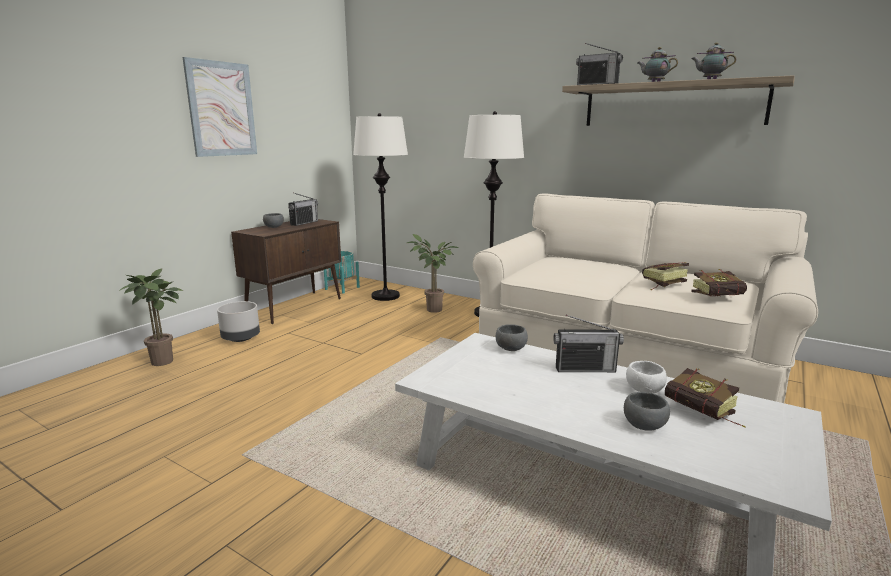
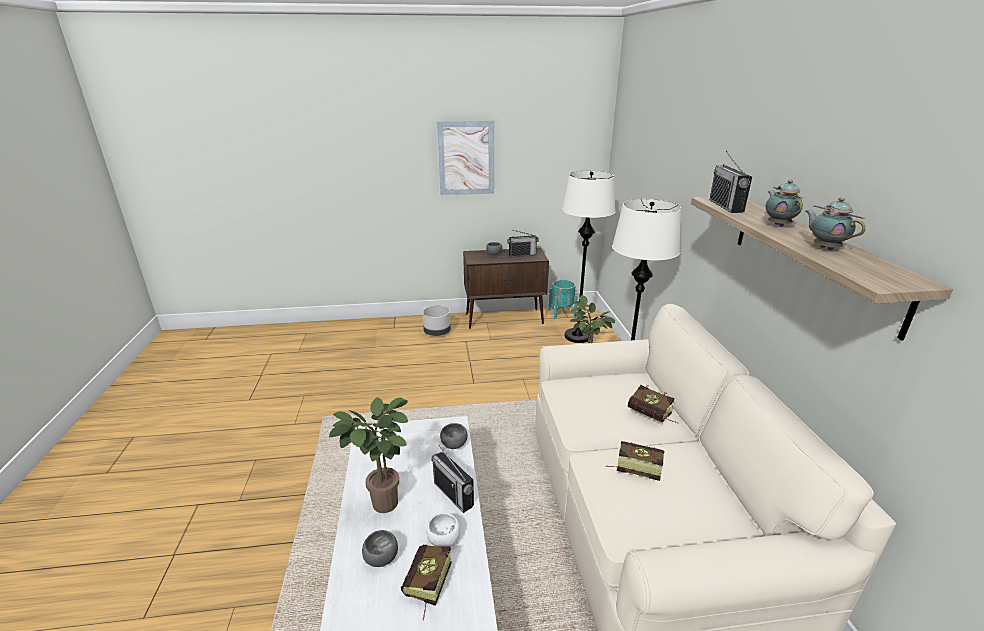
camera: 50 degrees right, 10 degrees up
potted plant [119,268,183,366] -> potted plant moved to [329,397,408,513]
book [692,269,747,296] -> book moved to [628,385,678,423]

